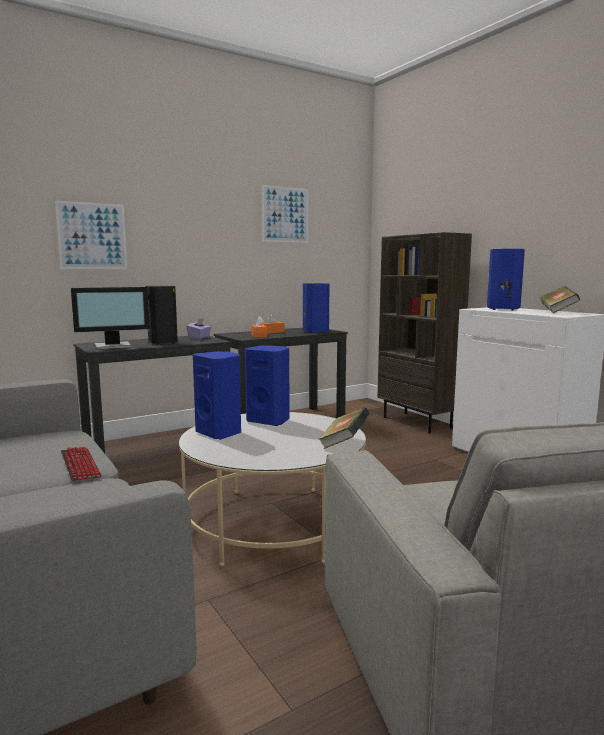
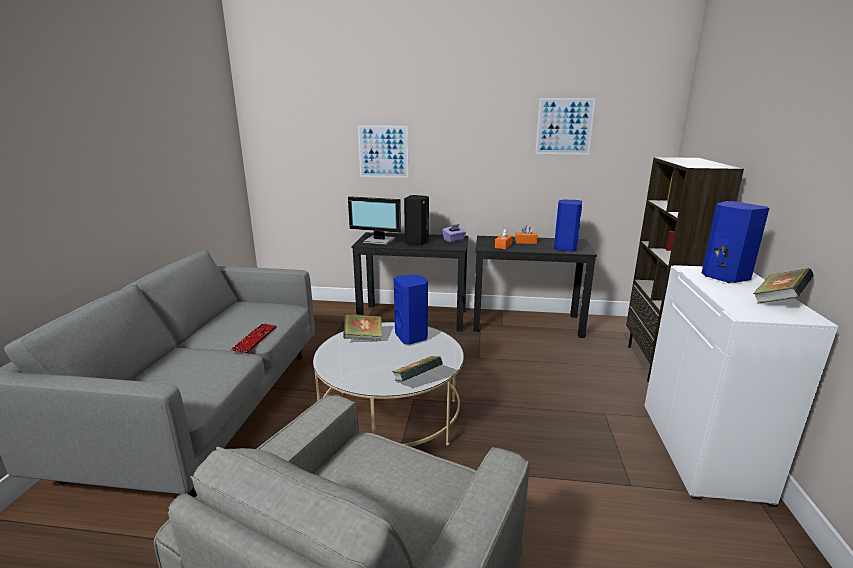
camera: 40 degrees right, 10 degrees up
blue speaker [193,351,241,440] -> book [343,313,382,341]

